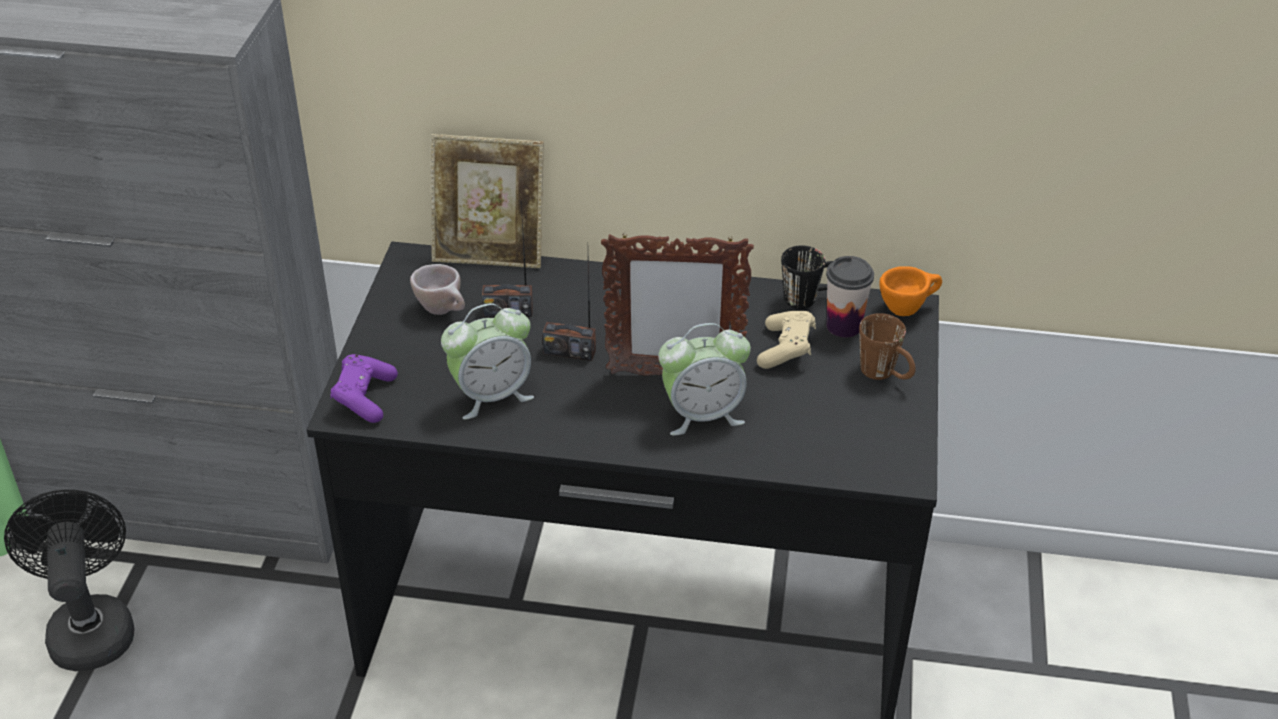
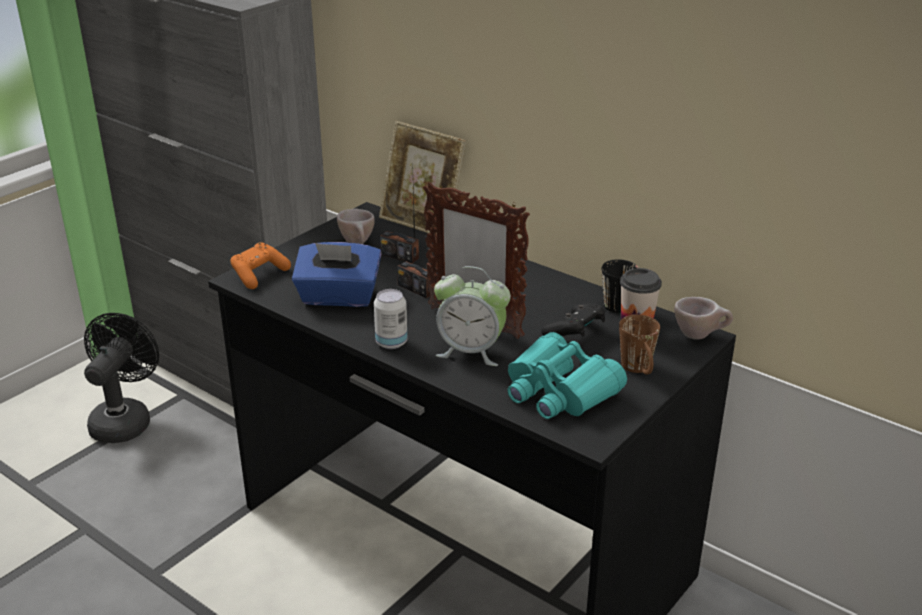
camera: 30 degrees right, 10 degrees down
purple game controller [331,354,398,423] -> orange game controller [230,242,291,289]
alarm clock [441,303,534,420] -> blue tissue box [292,242,381,307]
beige game controller [757,311,816,369] -> black game controller [541,303,605,337]
orange cup [879,266,942,316] -> beige cup [674,297,733,340]
none -> can [374,289,407,349]
none -> turquoise binoculars [508,332,627,419]

